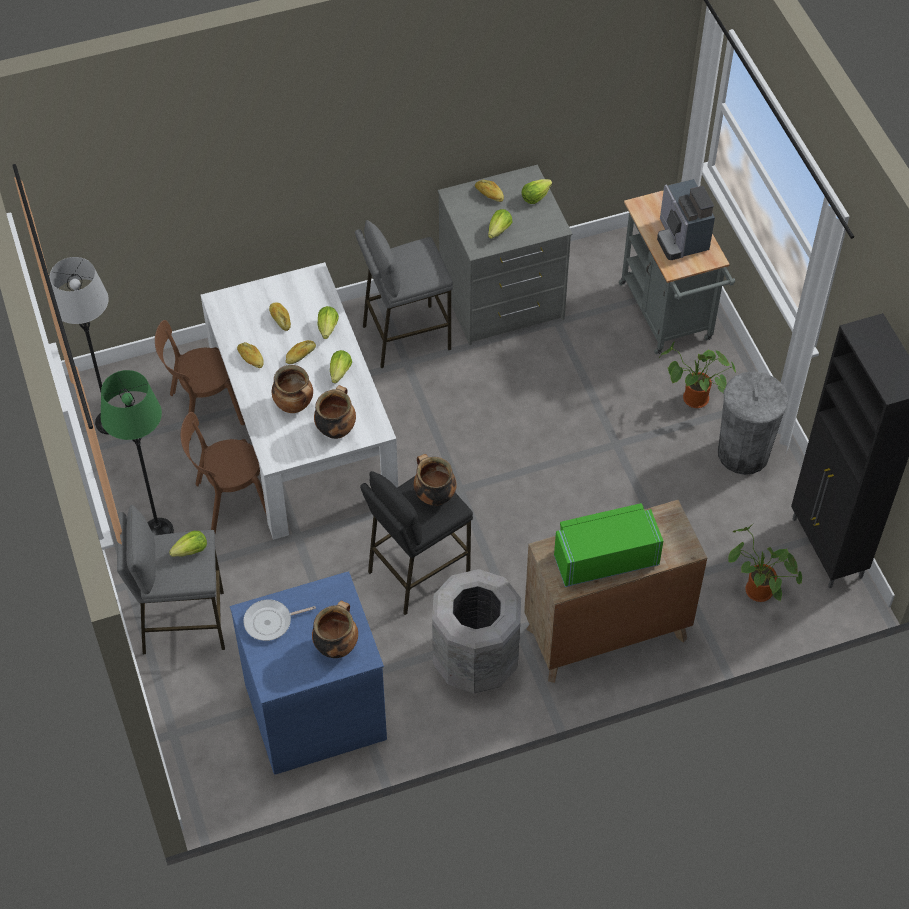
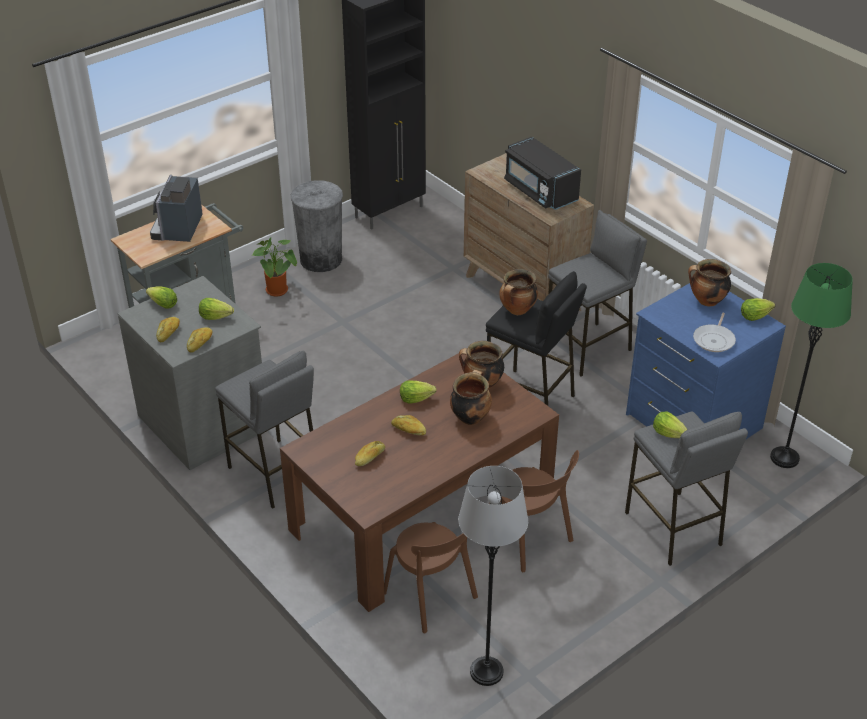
camera: 110 degrees left, 15 degrees down
green floor lamp [101,370,174,536] -> green floor lamp moved to [770,263,853,468]
white dining table [201,262,398,540] -> brown dining table [280,353,559,612]
bread [237,342,264,368] -> bread moved to [187,327,212,353]
frying pan [243,599,316,641] -> frying pan turned 60 degrees clockwise [693,313,736,352]
lettuce [318,306,339,339] -> lettuce moved to [741,298,775,321]
grey trash can [432,569,521,693] -> grey stool [548,210,647,377]
green microwave [554,503,663,587] -> black microwave [504,137,581,210]
coffee machine [657,179,715,260] -> coffee machine turned 135 degrees clockwise [150,175,203,242]
potted plant [728,524,802,602] -> none

